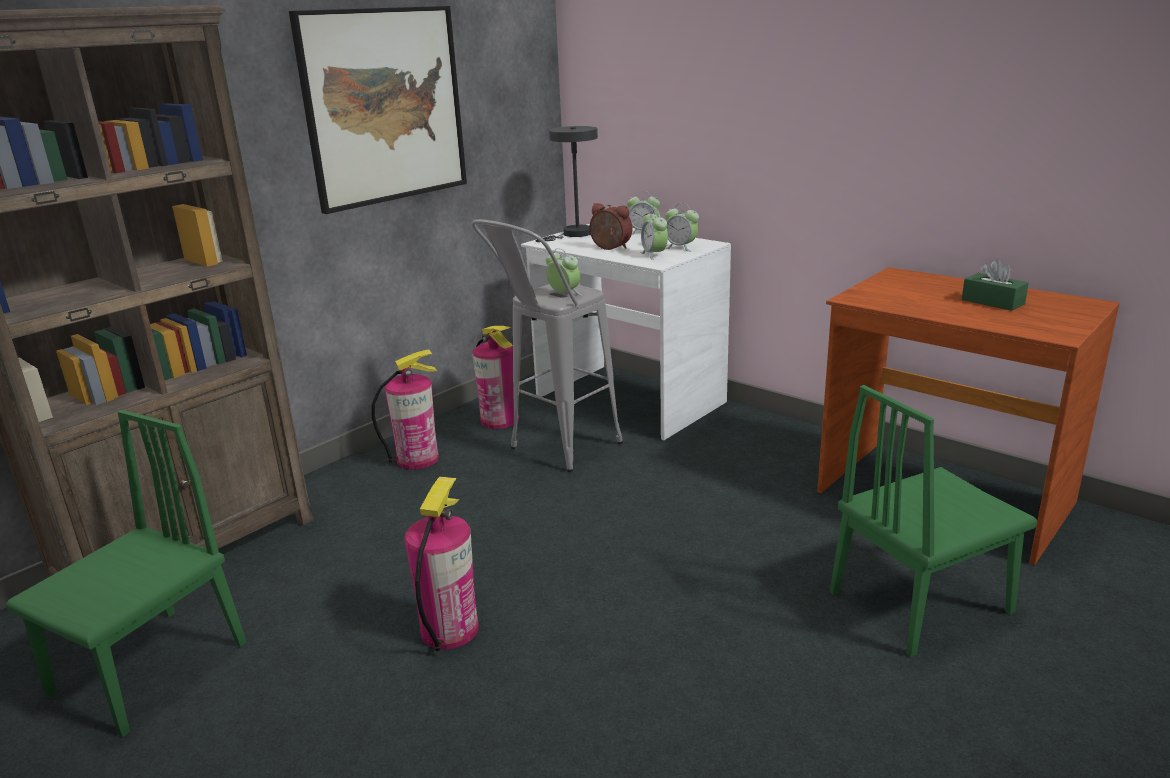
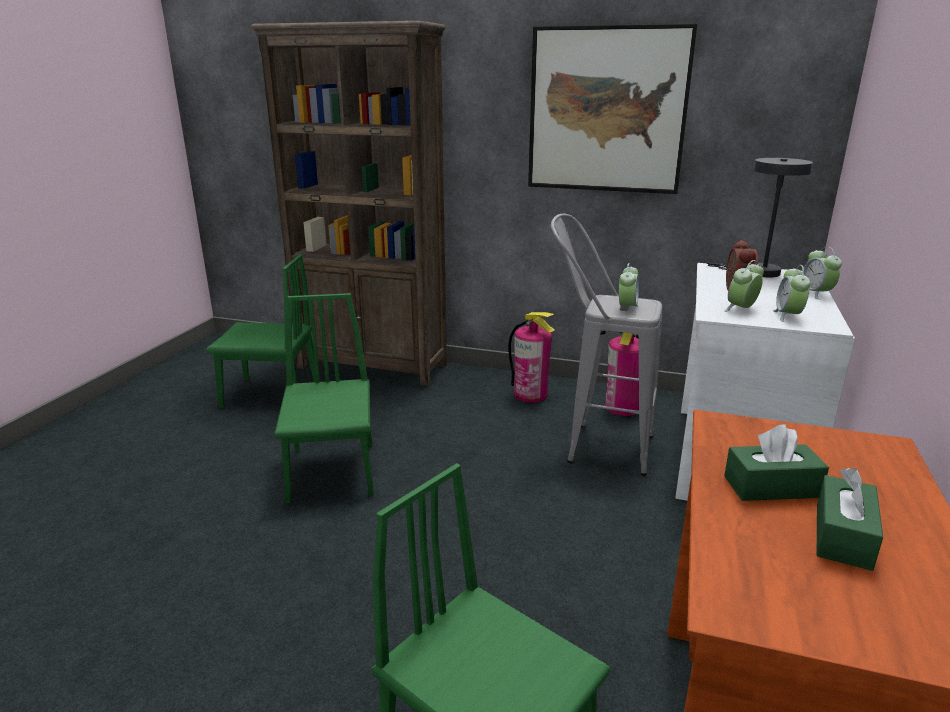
camera: 65 degrees right, 0 degrees up
fire extinguisher [405,477,479,651] -> green chair [274,293,374,503]
none -> green tissue box [724,424,829,501]

